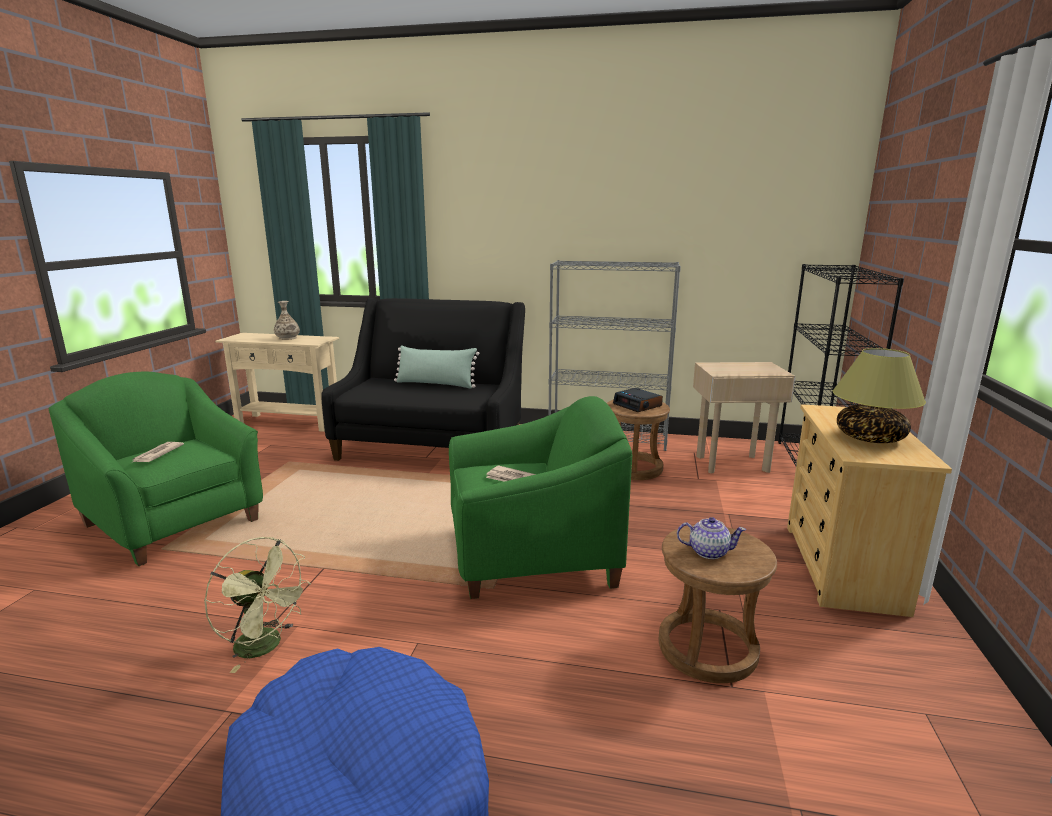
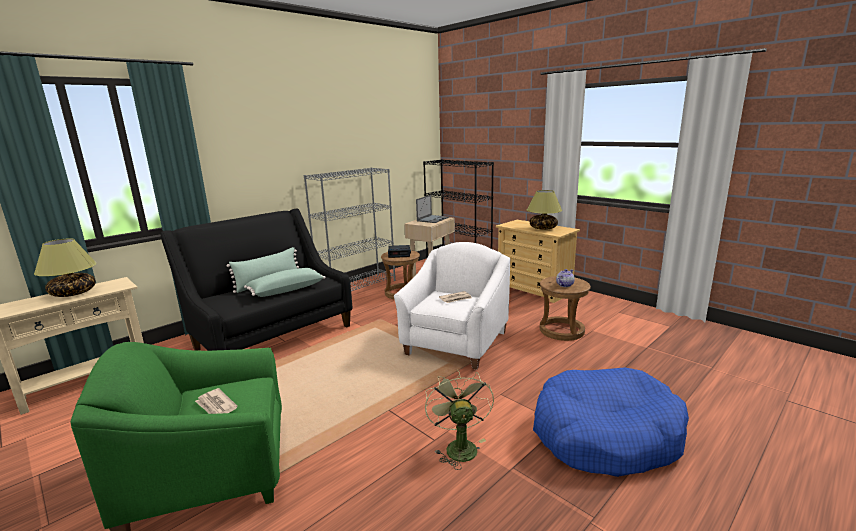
camera: 55 degrees left, 0 degrees up
green fan [204,537,311,673] -> green fan turned 75 degrees counterclockwise [425,370,494,470]
vase [274,301,300,340] -> table lamp [34,238,97,297]
green armchair [449,396,632,599] -> white armchair [394,242,510,370]
none -> green pillow [244,268,325,297]
none -> laptop [416,195,449,223]

